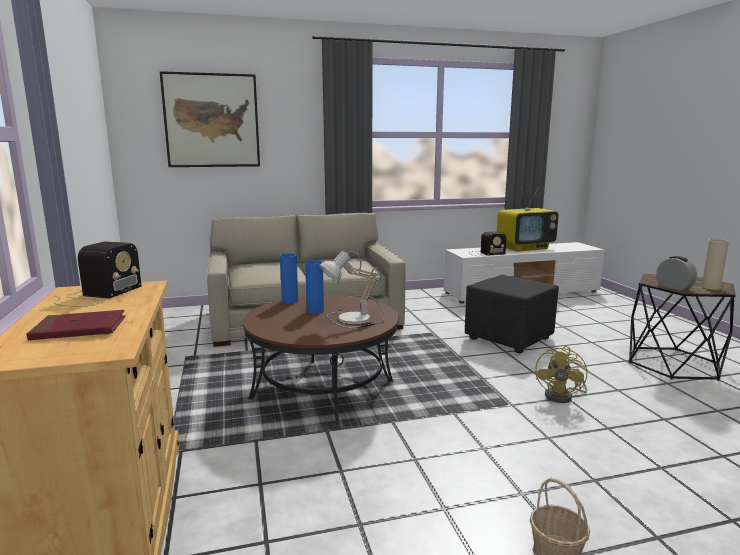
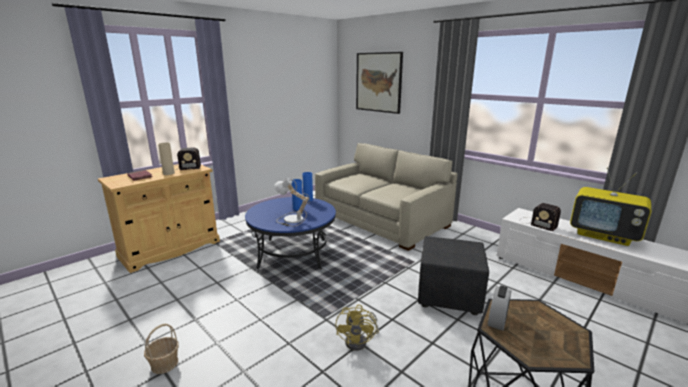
camera: 60 degrees right, 5 degrees up
brown coffee table [243,295,398,427] -> blue coffee table [245,197,336,270]
yellow fan [535,346,588,403] -> yellow fan turned 75 degrees counterclockwise [335,305,379,351]
beige vase [702,239,729,290] -> beige vase moved to [158,143,175,175]

